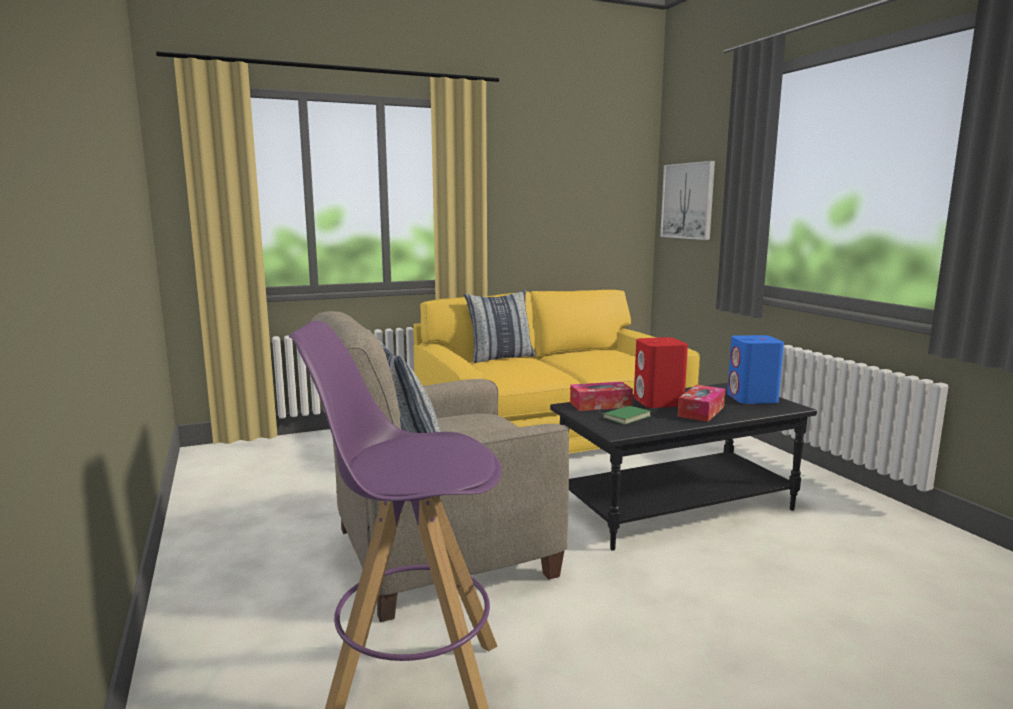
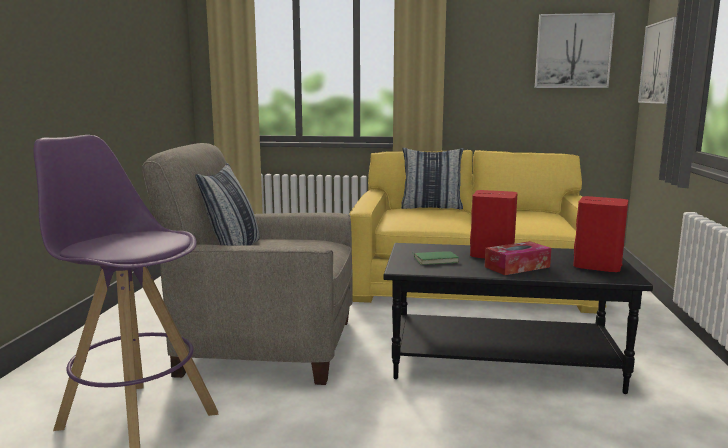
camera: 30 degrees right, 0 degrees up
tissue box [570,382,633,411] -> none
blue speaker [727,335,784,404] -> red speaker [573,196,628,272]
none -> picture [535,13,615,88]

